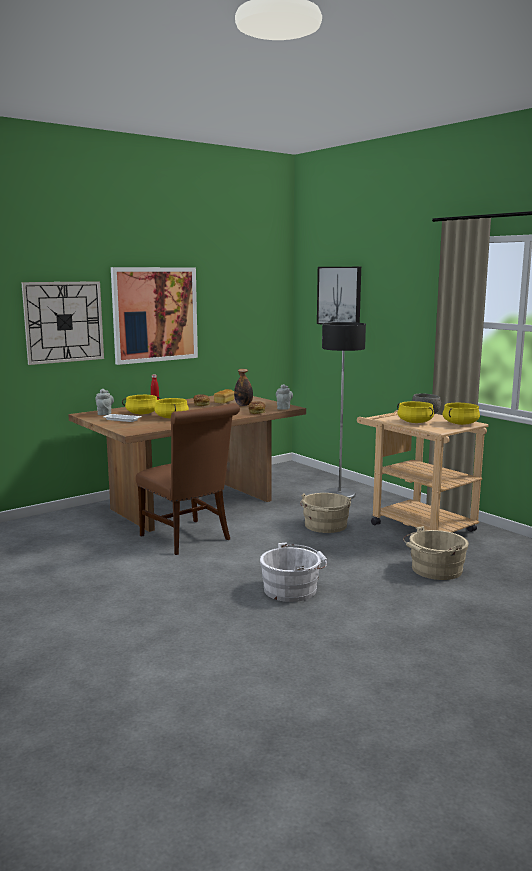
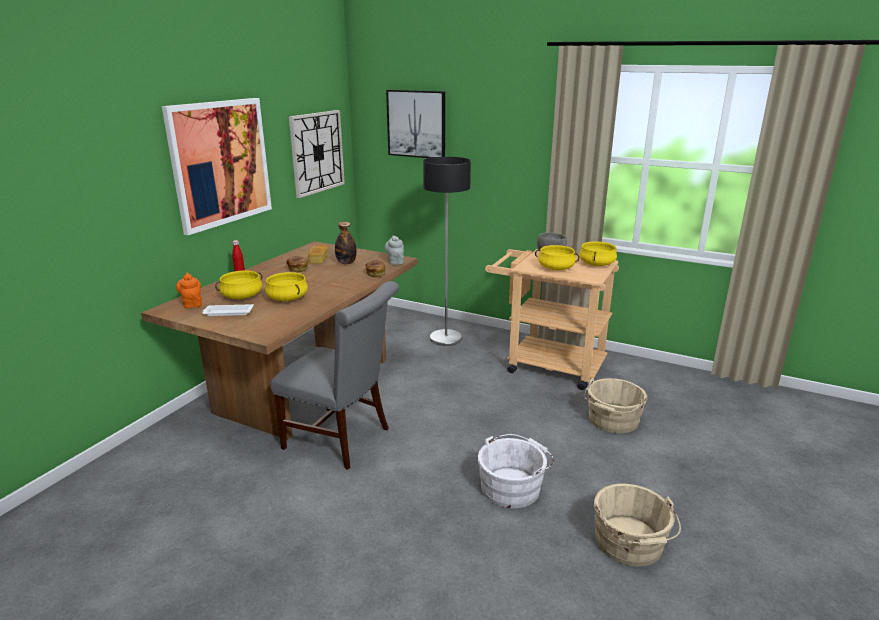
camera: 25 degrees left, 10 degrees up
wall clock [21,281,104,365] -> wall clock moved to [289,110,345,198]
grey teapot [95,389,114,415] -> orange teapot [176,273,202,308]
brown chair [136,403,240,555] -> grey chair [270,281,399,470]
beige bucket [300,493,351,533] -> beige bucket moved to [594,483,681,566]

